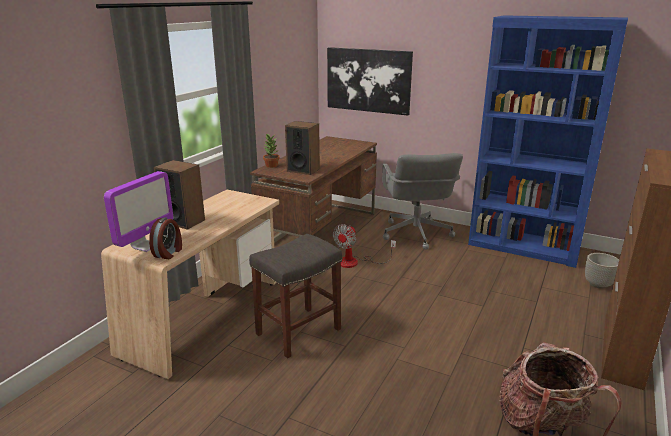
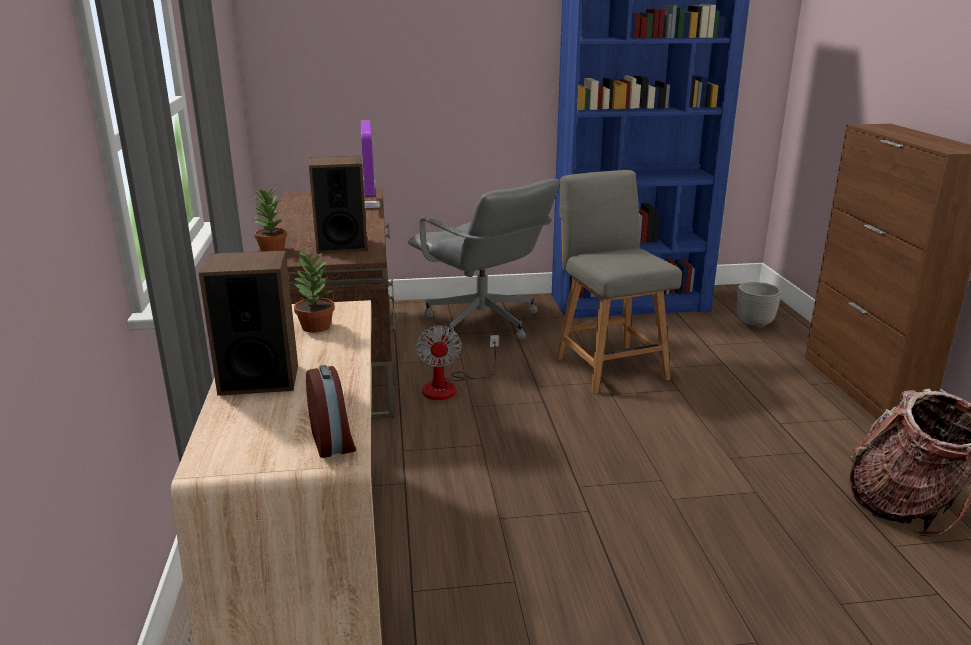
camera: 35 degrees left, 0 degrees up
monitor [104,171,173,252] -> monitor moved to [361,120,380,208]
grey stool [249,234,342,358] -> none
picture [327,47,413,116] -> none
none -> potted plant [294,251,335,333]
none -> grey chair [555,170,682,394]

